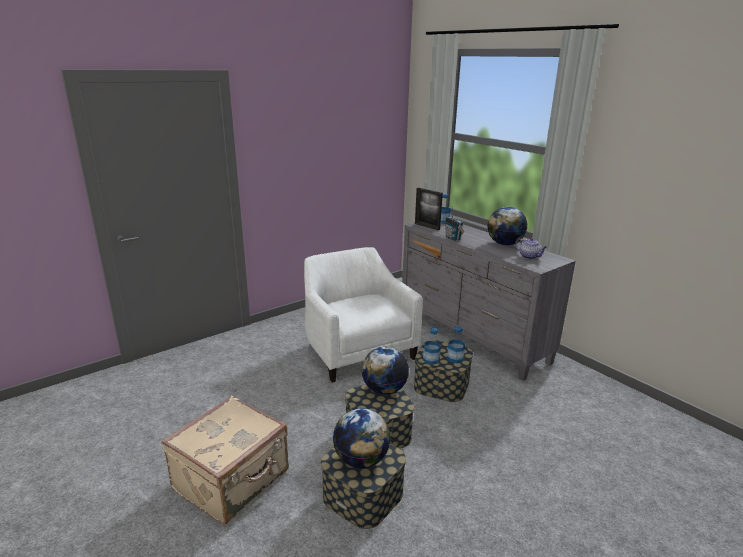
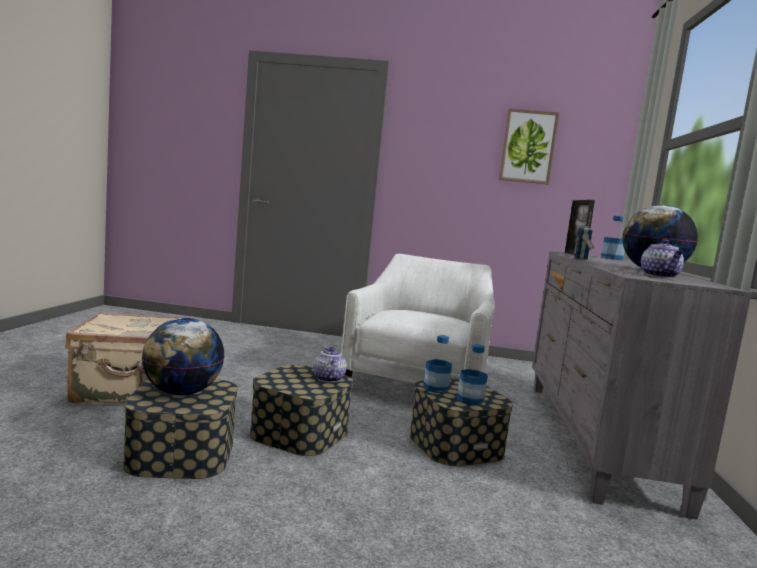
camera: 45 degrees right, 15 degrees down
globe [361,347,409,395] -> teapot [313,347,347,382]
none -> picture [499,108,559,184]

